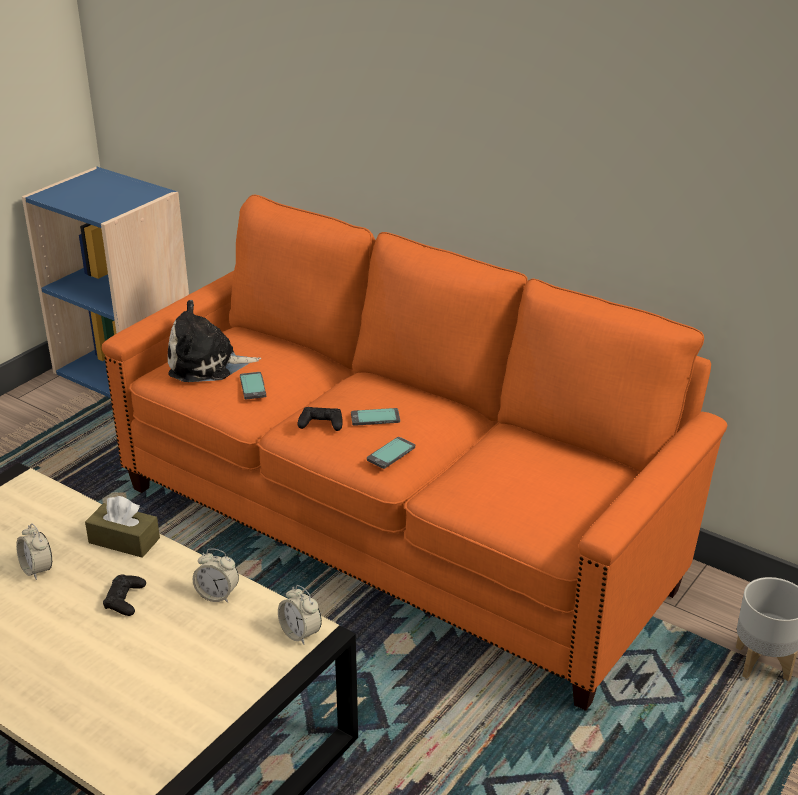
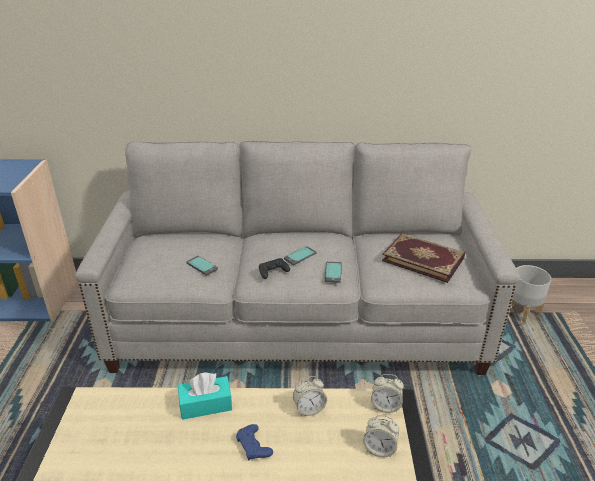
camera: 35 degrees left, 0 degrees up
alarm clock [16,523,52,580] -> alarm clock moved to [363,415,399,457]
brown tissue box [85,496,160,558] -> turquoise tissue box [178,372,232,420]
orange sofa [102,195,727,711] -> grey sofa [75,141,520,375]
black game controller [103,574,146,616] -> blue game controller [236,424,273,460]
plush toy [168,300,261,382] -> none
none -> book [382,233,465,283]

